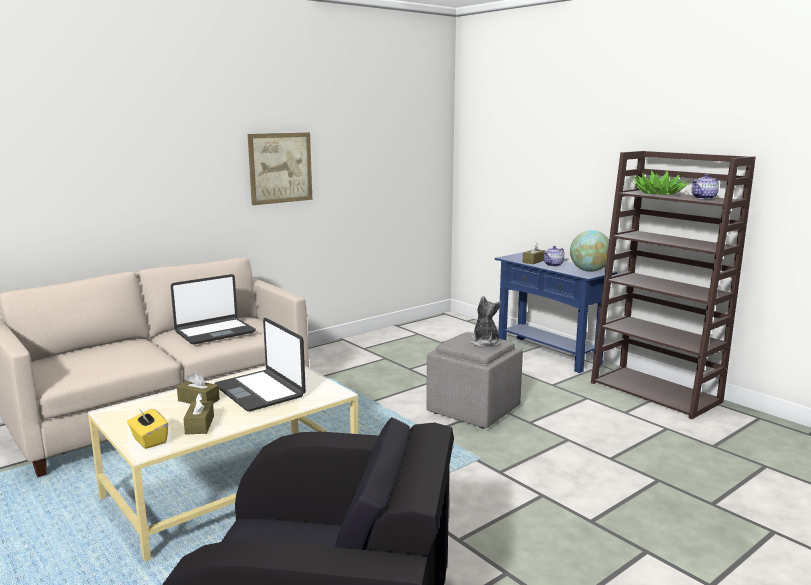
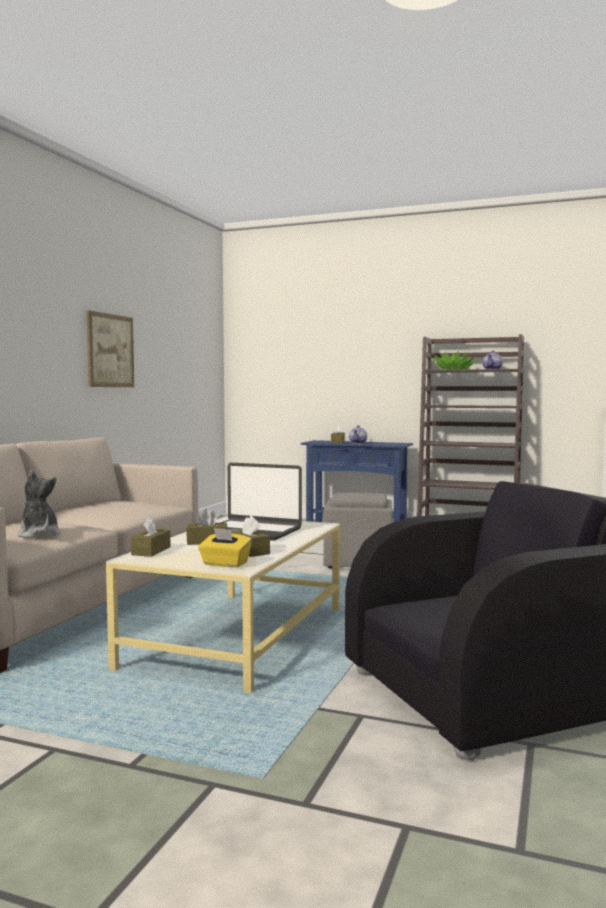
camera: 30 degrees left, 10 degrees down
laptop [171,274,256,344] -> none
plush toy [471,296,501,347] -> plush toy moved to [18,470,61,538]
globe [570,230,609,272] -> none
none -> brown tissue box [131,516,170,557]

